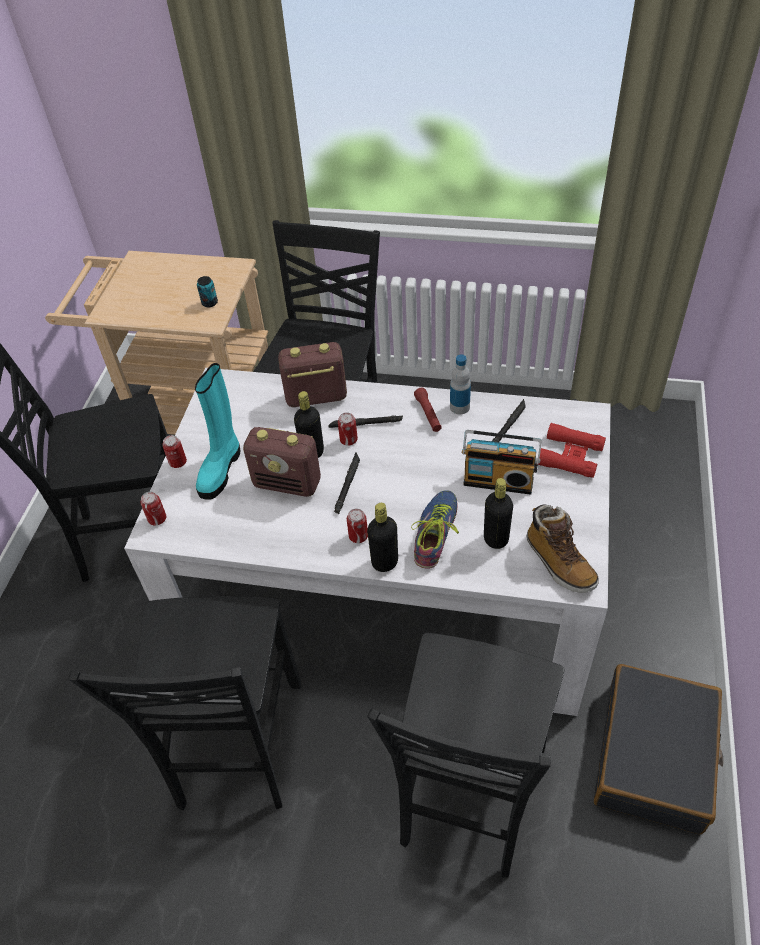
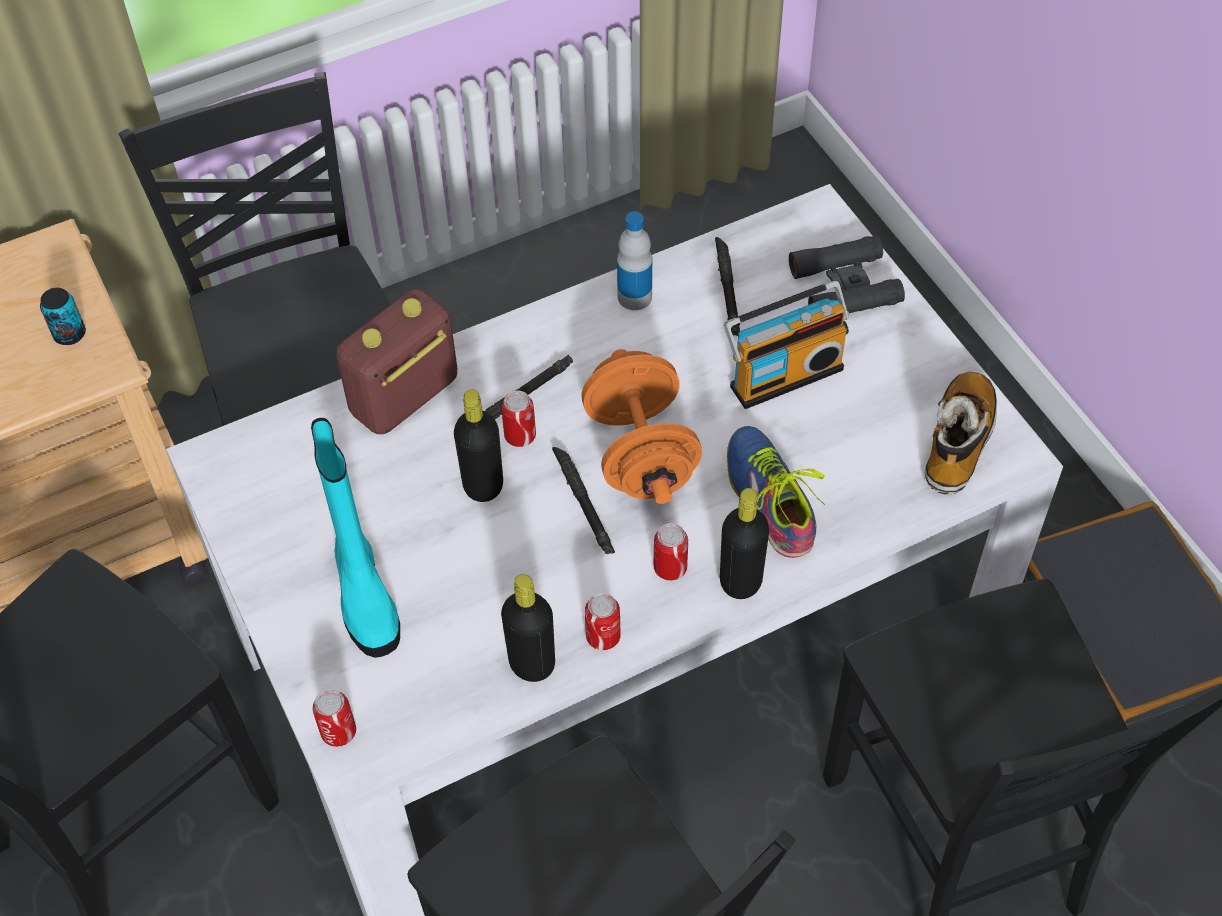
camera: 40 degrees left, 5 degrees up
can [162,435,187,468] -> can moved to [585,593,621,650]
radio [243,427,321,497] -> none
red flashlight [414,388,442,432] -> none
black bottle [484,478,513,549] -> black bottle moved to [501,574,555,682]
boot [527,504,599,593] -> boot turned 90 degrees counterclockwise [925,372,997,494]
red binoculars [538,423,606,478] -> black binoculars [789,236,905,313]
none -> orange dumbbell [581,349,702,504]

